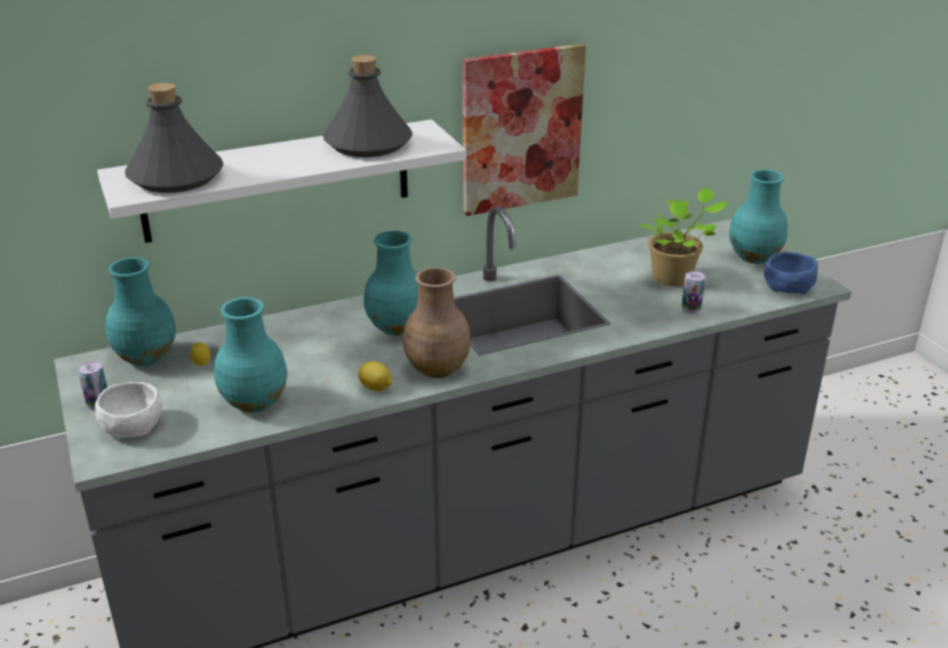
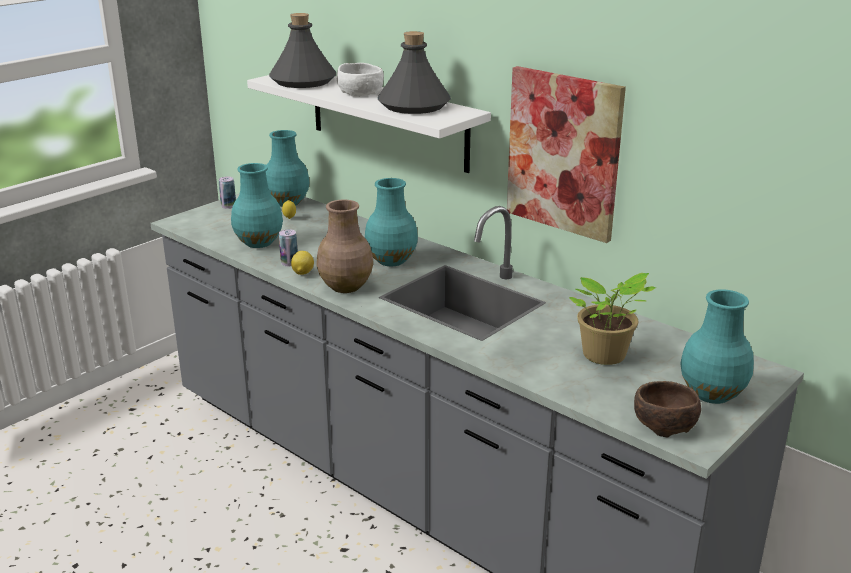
camera: 65 degrees right, 5 degrees down
white bowl [95,382,162,439] -> white bowl moved to [337,63,384,97]
can [682,271,705,314] -> can moved to [279,229,298,266]
blue bowl [764,252,818,294] -> brown bowl [634,381,701,437]

